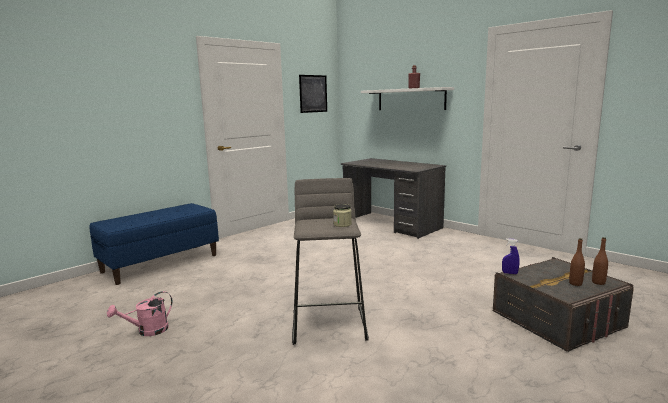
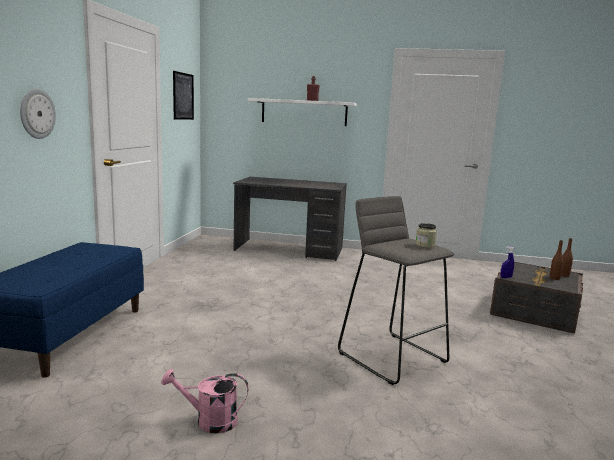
camera: 35 degrees left, 0 degrees up
pink watering can [107,291,173,336] -> pink watering can turned 75 degrees clockwise [161,369,249,434]
none -> wall clock [20,89,56,139]

